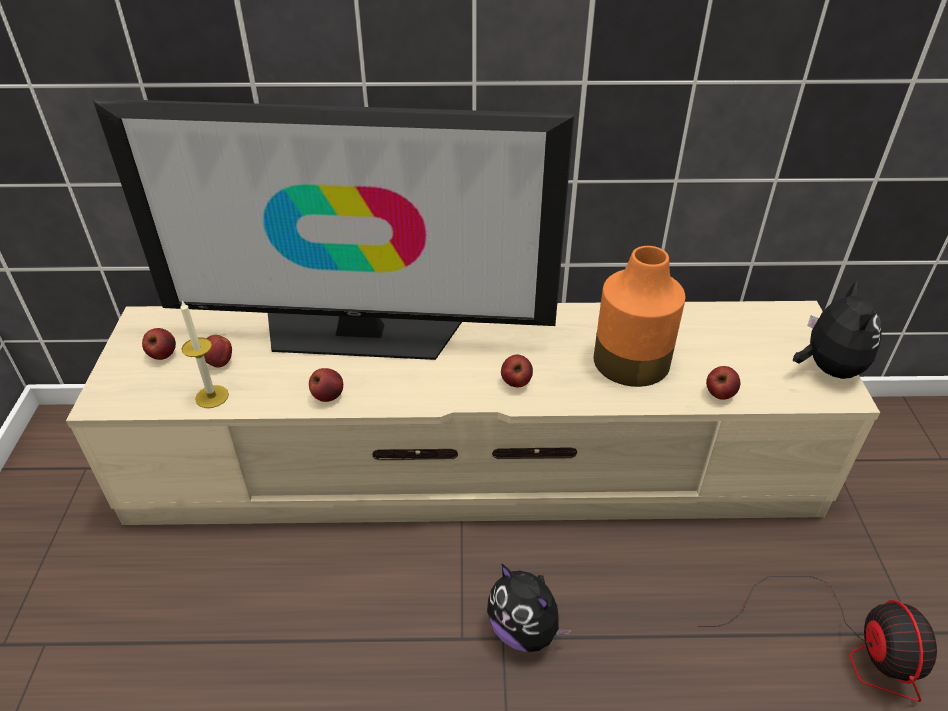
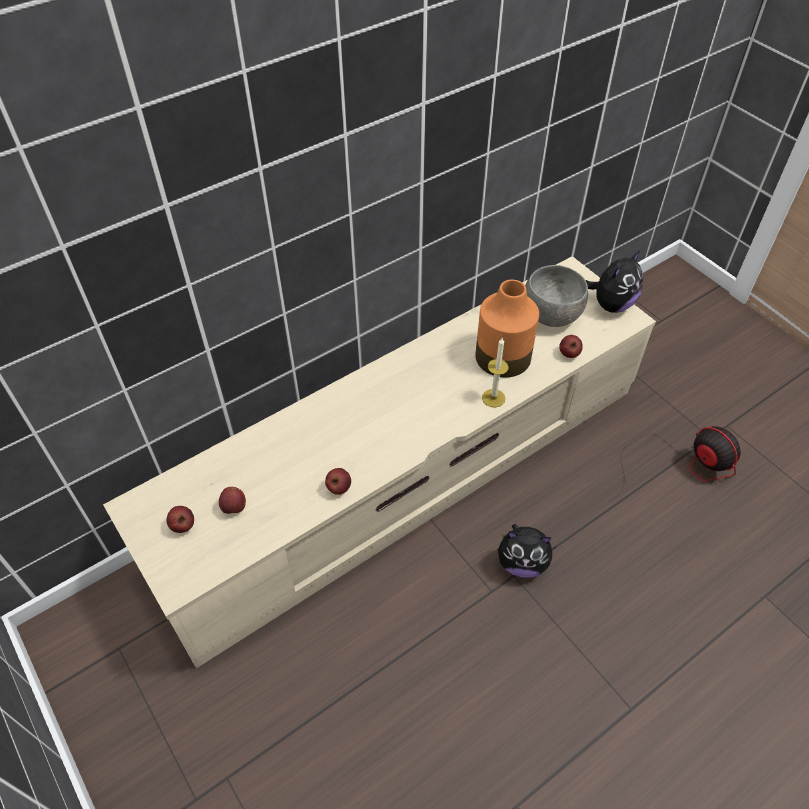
camera: 35 degrees left, 10 degrees up
television [93,99,574,360] -> none
candle [180,301,229,408] -> candle moved to [482,338,509,408]
apple [501,355,533,388] -> none
plush toy [793,279,882,379] -> plush toy turned 75 degrees clockwise [586,251,643,313]
none -> grey bowl [525,265,588,327]

